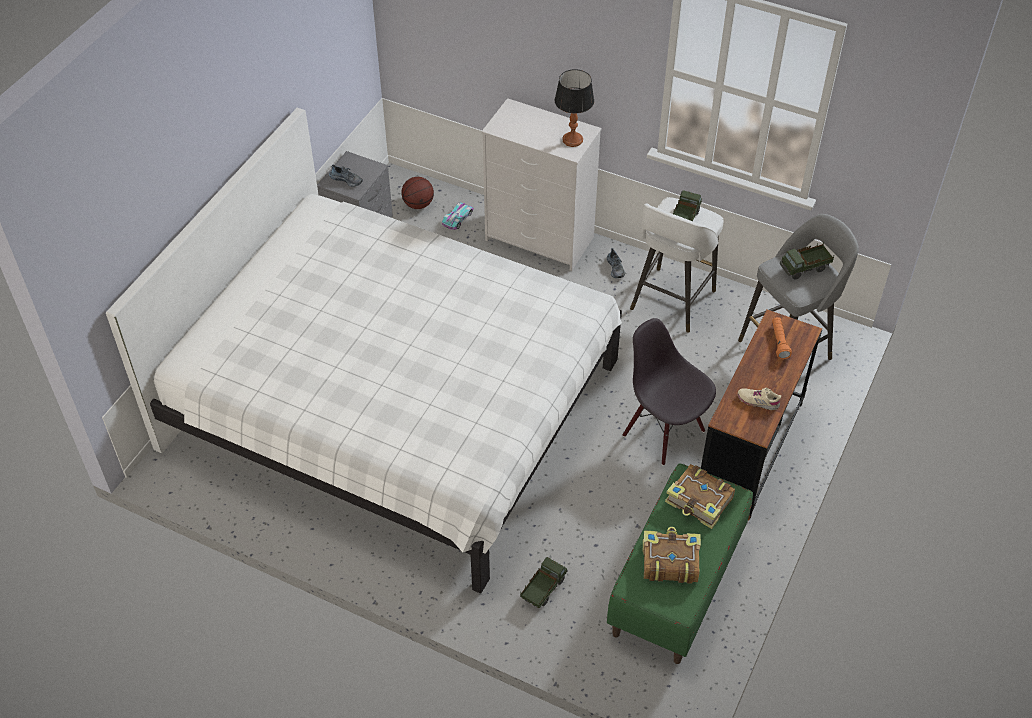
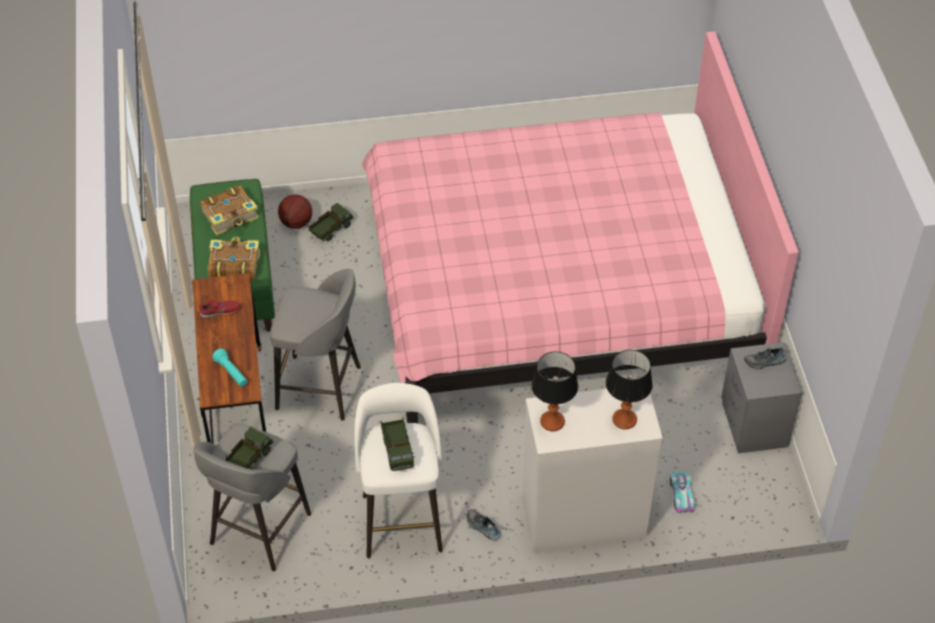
camera: 145 degrees right, 0 degrees up
white bed [106,108,622,594] -> pink bed [362,31,799,423]
basketball [401,177,434,209] -> basketball moved to [278,194,312,229]
toy truck [520,557,568,608] -> toy truck turned 135 degrees counterclockwise [308,203,354,241]
black chair [623,318,716,466] -> grey stool [270,269,361,421]
beige shoe [738,388,781,410] -> red shoe [199,299,240,319]
orange flashlight [772,317,792,359] -> turquoise flashlight [212,348,247,387]
none -> table lamp [606,350,653,430]

